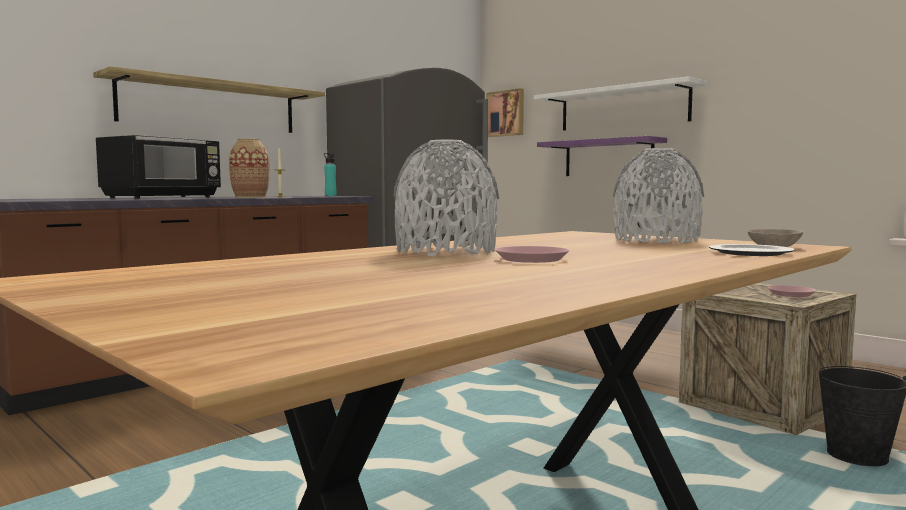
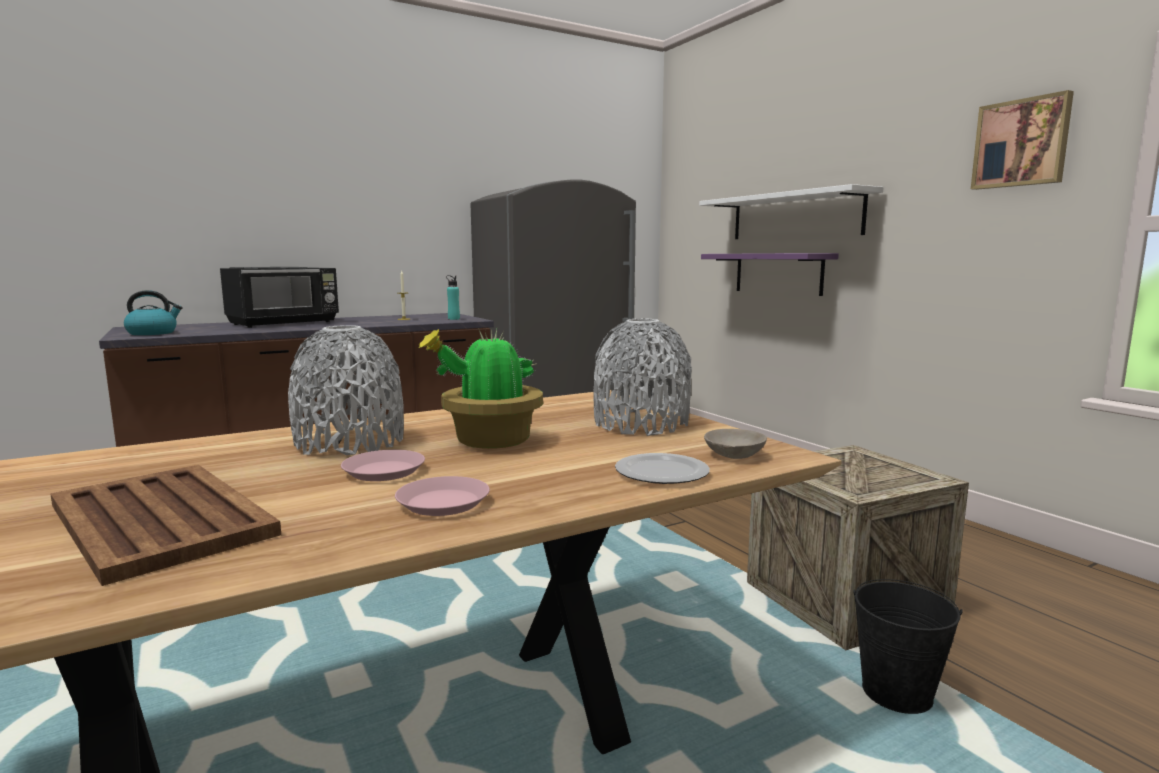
camera: 15 degrees right, 5 degrees up
shelf [93,66,325,133] -> none
vase [229,138,270,198] -> none
picture [486,88,524,137] -> picture moved to [971,90,1074,190]
pink plate [768,285,816,297] -> pink plate moved to [395,476,490,516]
none -> brown tray [50,465,281,586]
none -> kettle [124,290,183,335]
none -> potted plant [418,328,543,449]

